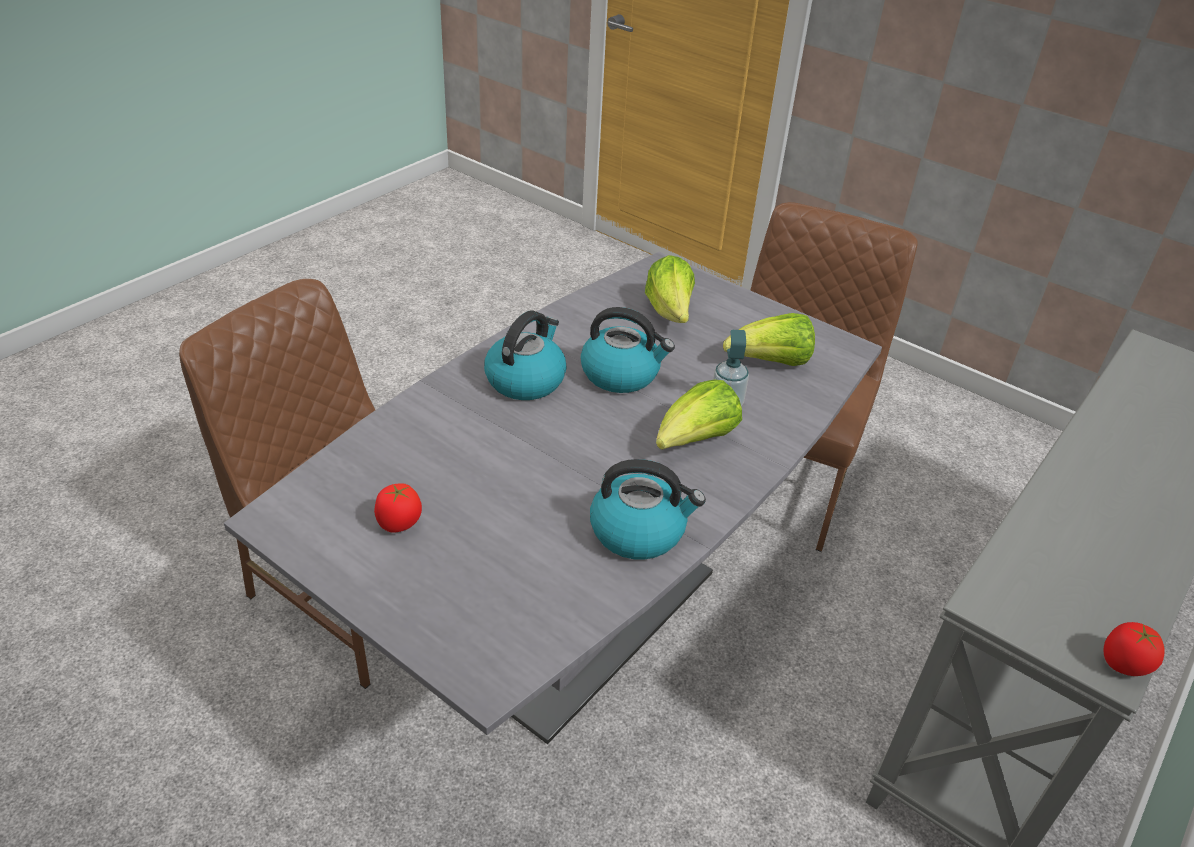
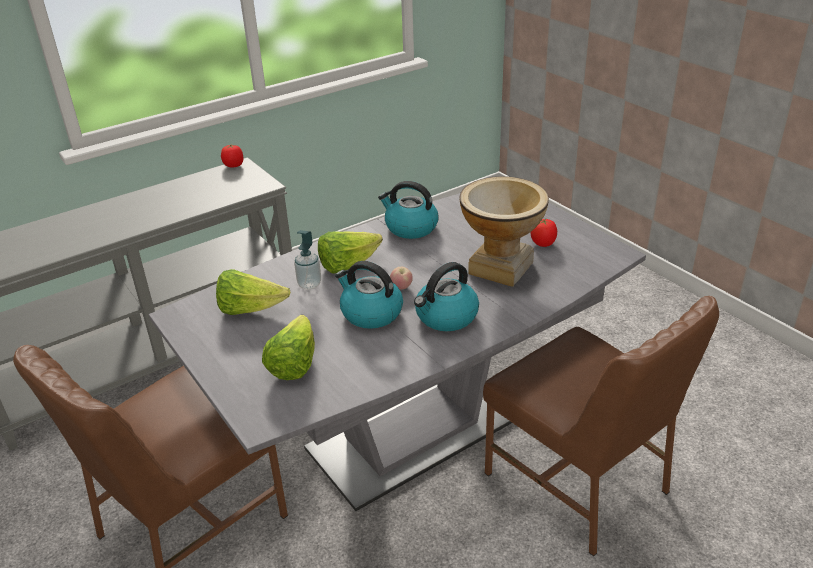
camera: 160 degrees left, 5 degrees down
none -> apple [390,267,413,290]
none -> vase [460,176,549,287]

